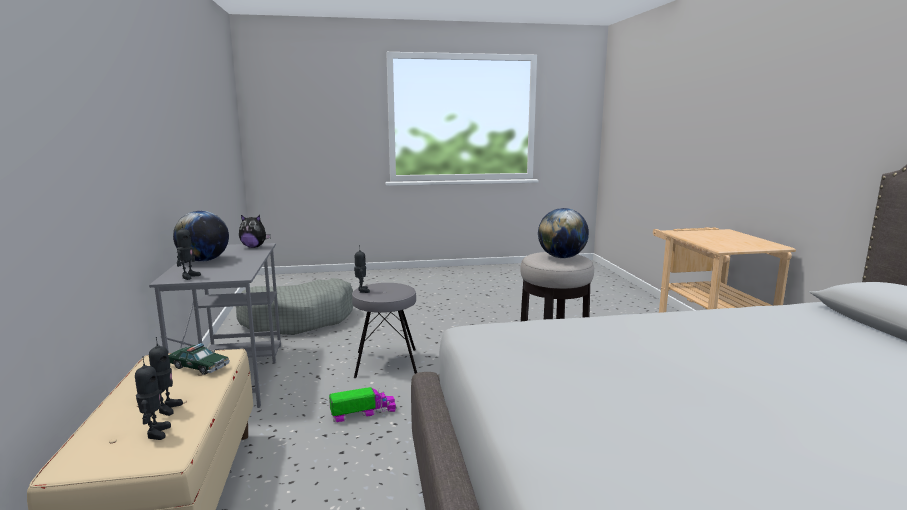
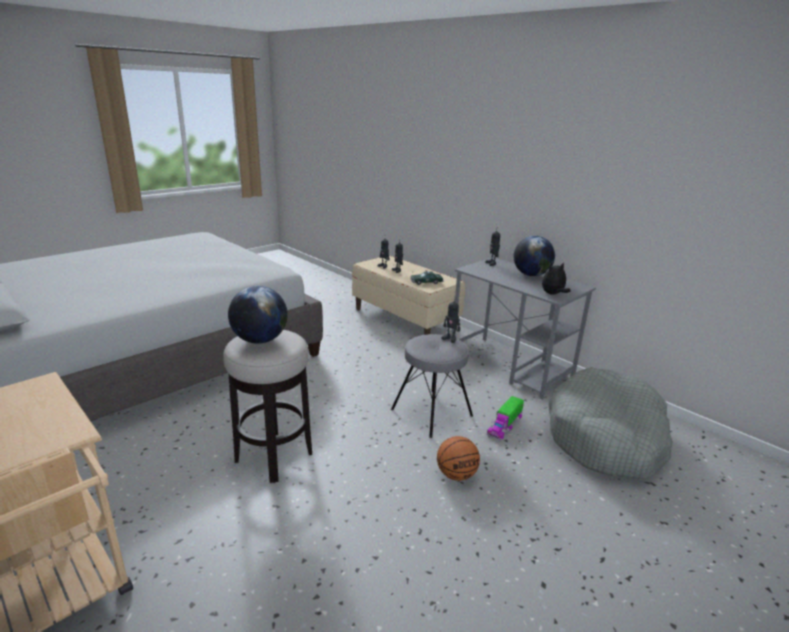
camera: 145 degrees right, 10 degrees up
toy truck [329,387,397,422] -> toy truck moved to [487,396,524,441]
none -> basketball [437,436,480,481]

